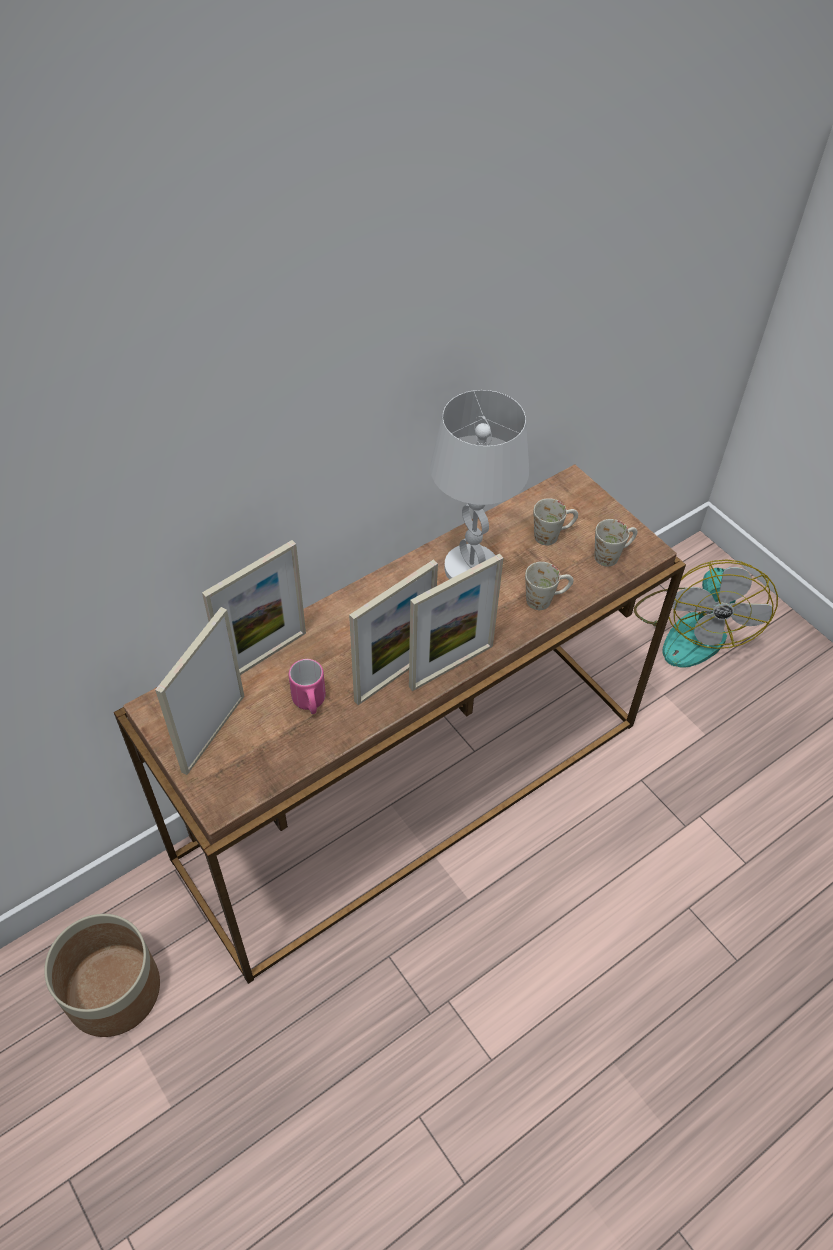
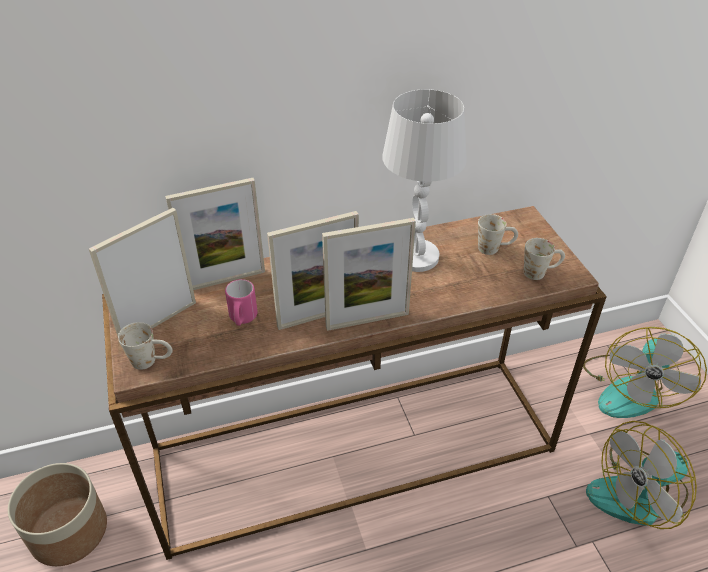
camera: 20 degrees right, 10 degrees down
white mug [525,562,574,610] -> white mug moved to [118,322,173,370]
none -> fan [586,421,697,529]

